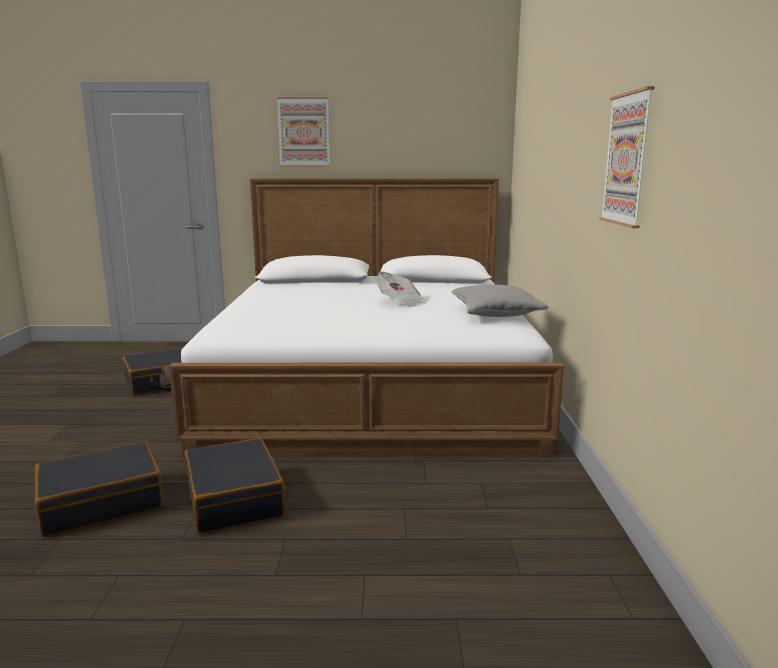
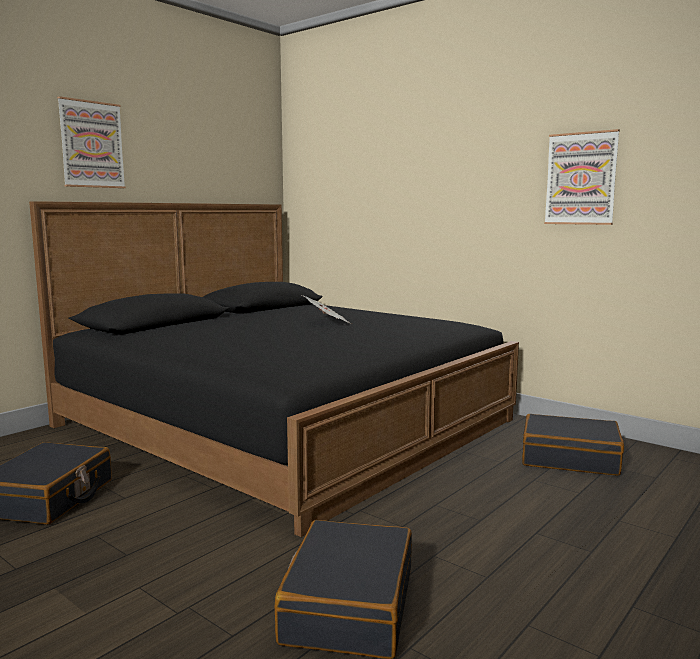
camera: 50 degrees left, 5 degrees down
white bed [169,179,564,458] -> black bed [29,201,519,537]
black suitcase [184,438,285,533] -> black suitcase moved to [522,414,624,476]
grey pillow [451,284,549,317] -> none

